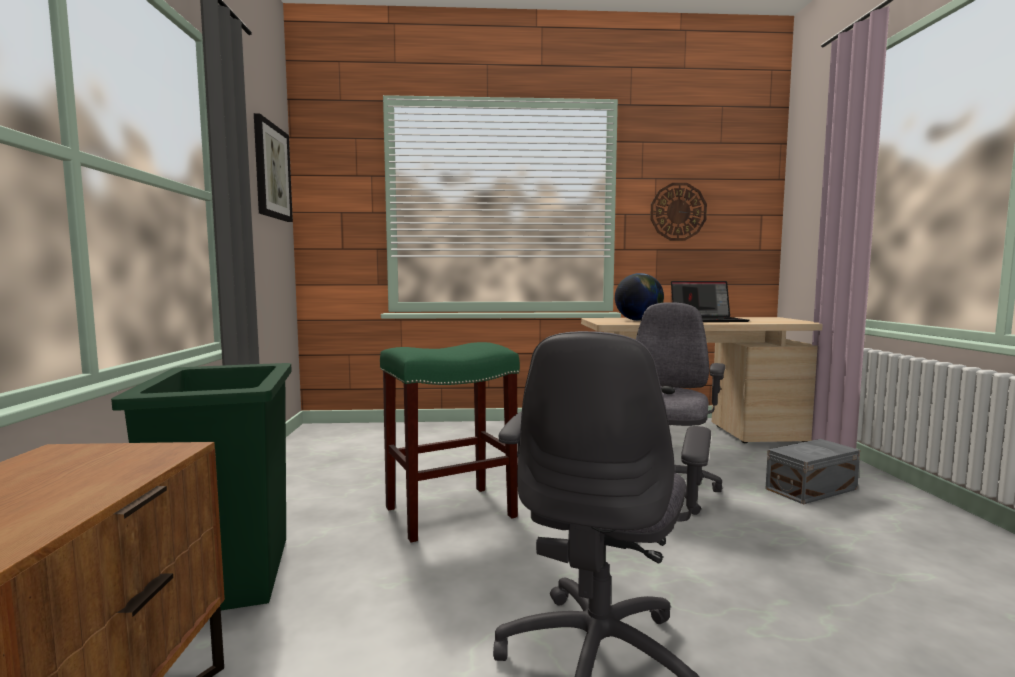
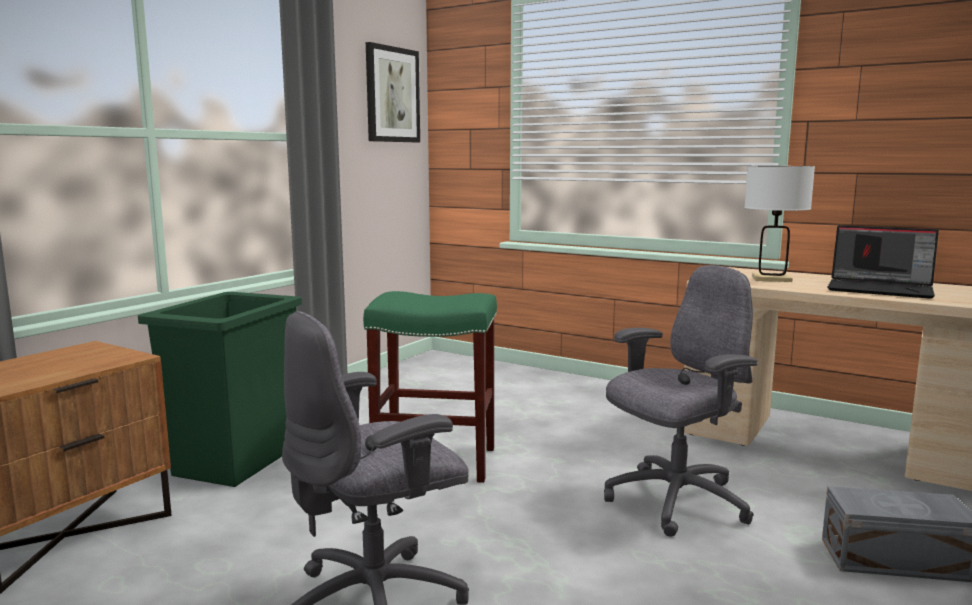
camera: 35 degrees right, 5 degrees up
globe [615,273,664,321] -> white table lamp [744,166,815,282]
wall clock [650,183,707,241] -> none

